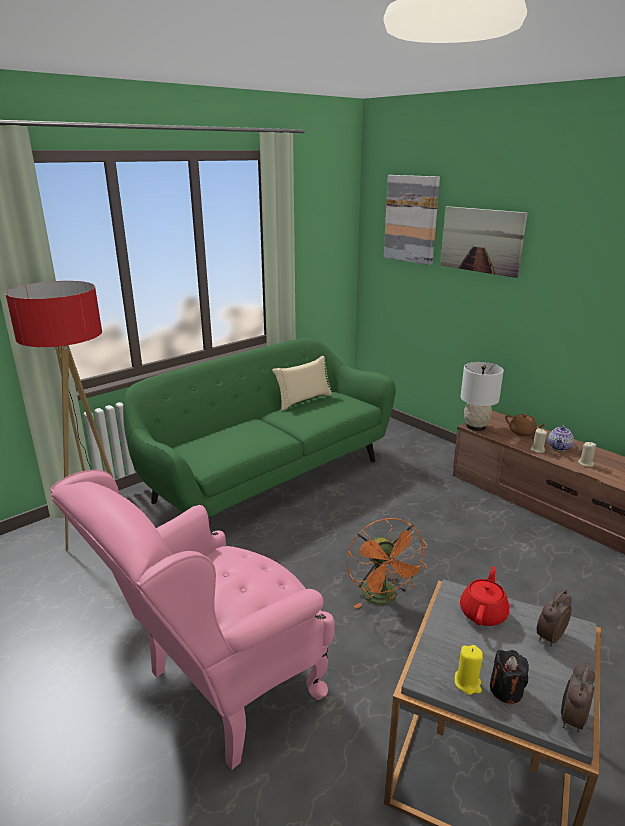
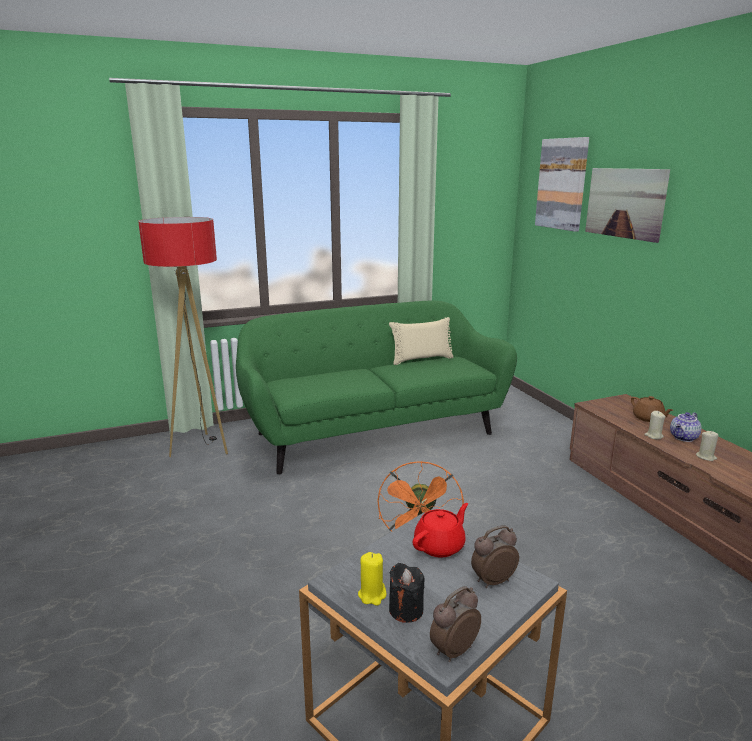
camera: 20 degrees right, 5 degrees down
pink armchair [50,470,335,770] -> none
white table lamp [460,362,504,431] -> none

